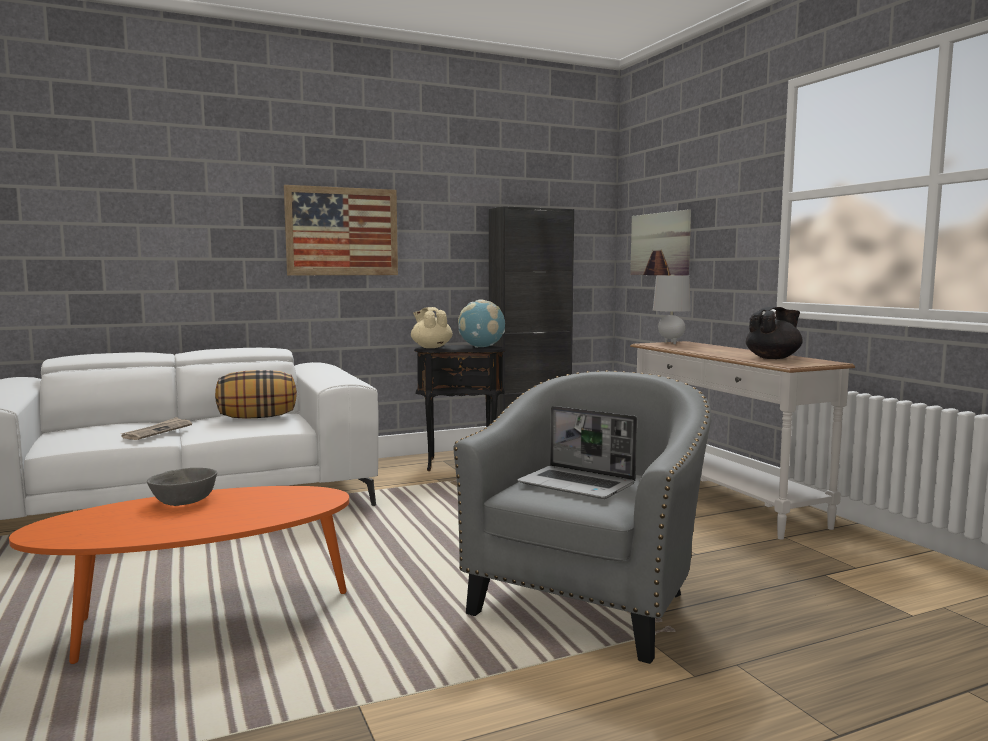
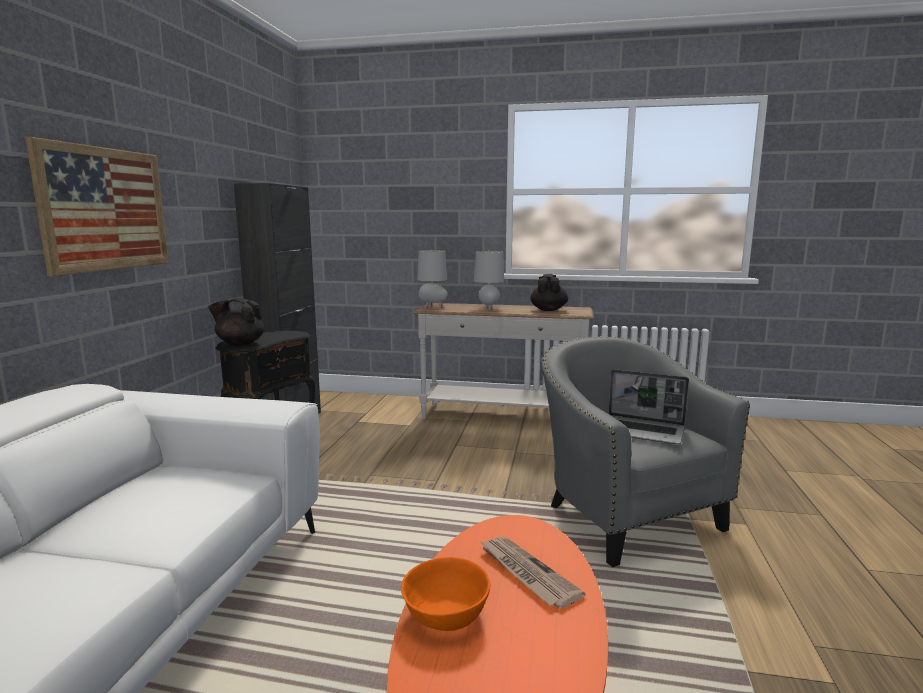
camera: 55 degrees left, 5 degrees up
newspaper [121,417,192,440] -> newspaper moved to [479,537,585,609]
grey bowl [147,468,217,506] -> orange bowl [401,557,491,631]
pillow [215,370,297,419] -> none
beige teapot [411,307,453,348] -> black teapot [208,298,265,346]
globe [458,299,505,348] -> none
laptop [517,406,637,499] -> laptop turned 45 degrees clockwise [609,369,689,444]
picture [630,209,691,275] -> none
none -> grey table lamp [473,251,504,310]

